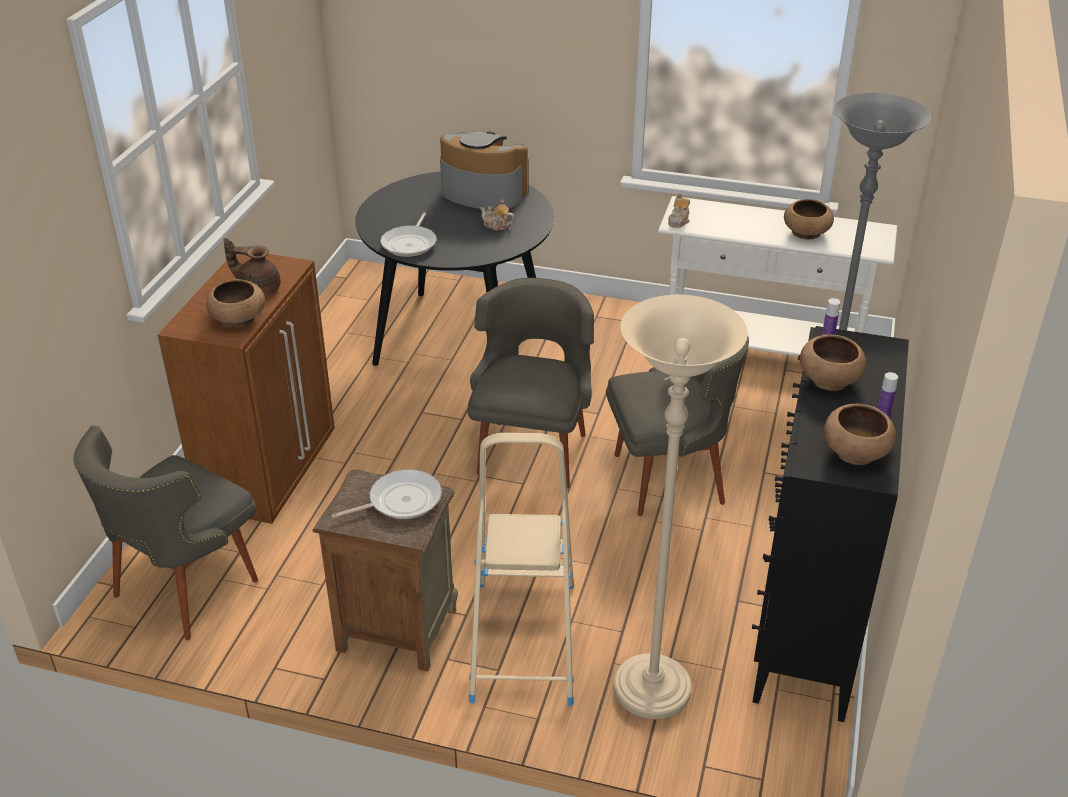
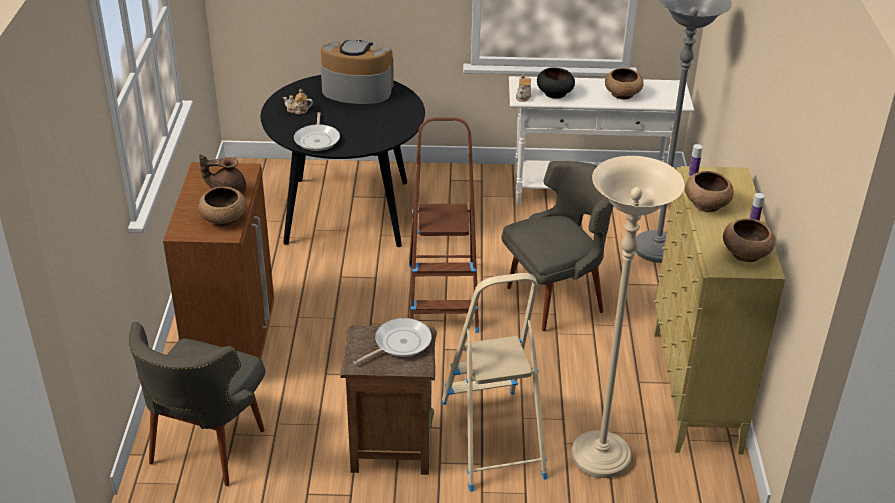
camera: 15 degrees left, 0 degrees up
grey chair [468,278,594,488] -> brown step ladder [409,117,479,333]
teapot [480,199,515,231] -> teapot moved to [283,89,313,114]
black dresser [752,326,909,722] -> beige dresser [654,166,785,455]
none -> black bowl [537,68,575,99]

